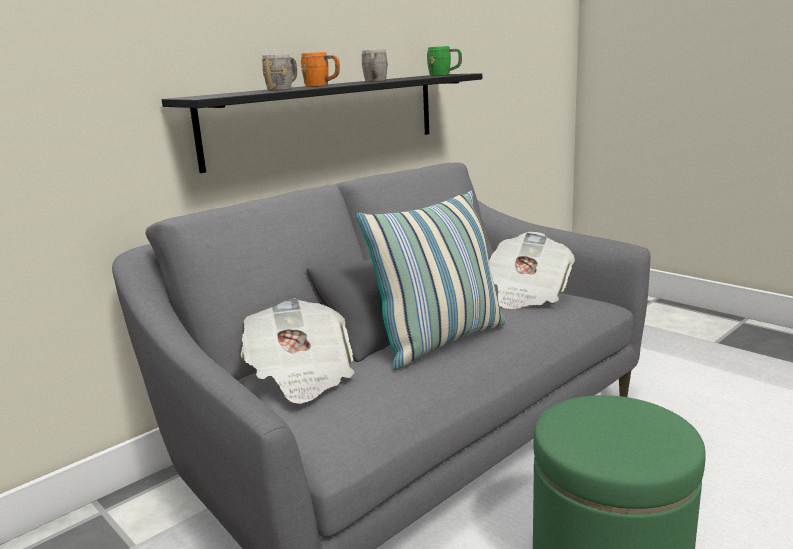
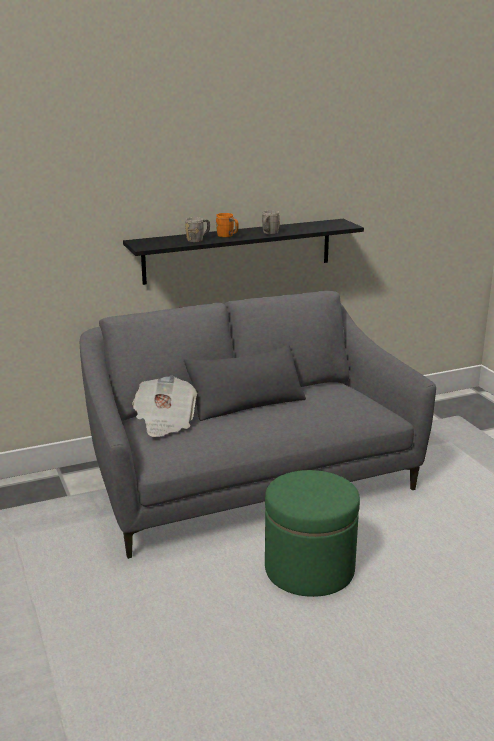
camera: 20 degrees right, 5 degrees up
pillow [356,191,506,370] -> none
green mug [427,46,462,76] -> none
newspaper [489,232,575,309] -> none

